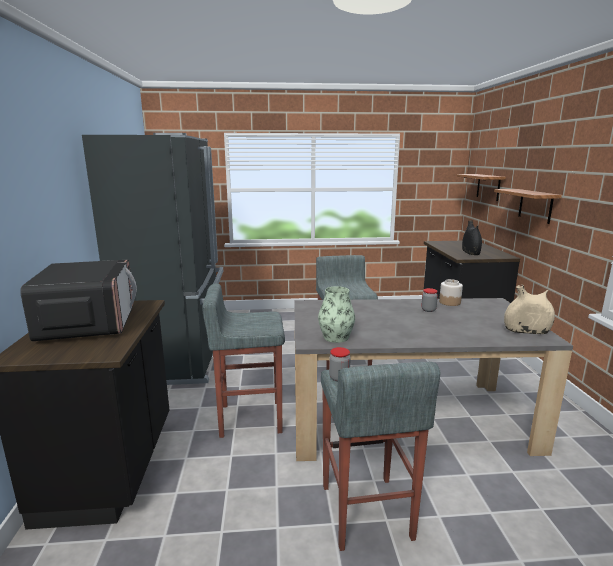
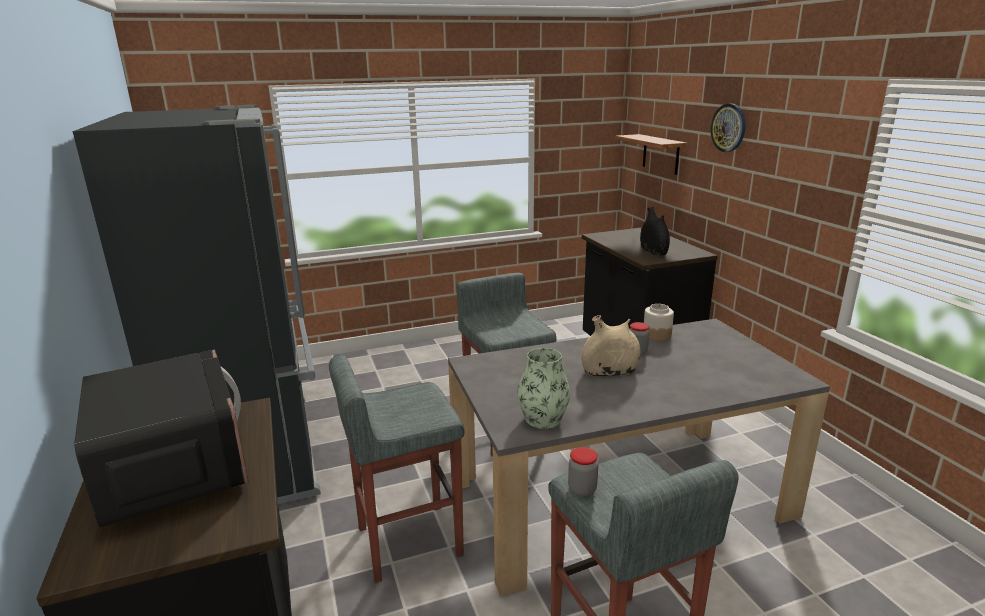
camera: 15 degrees left, 5 degrees up
shelf [494,189,562,224] -> none
beige vase [504,285,555,334] -> beige vase moved to [581,315,640,376]
none -> wall clock [711,103,746,152]

